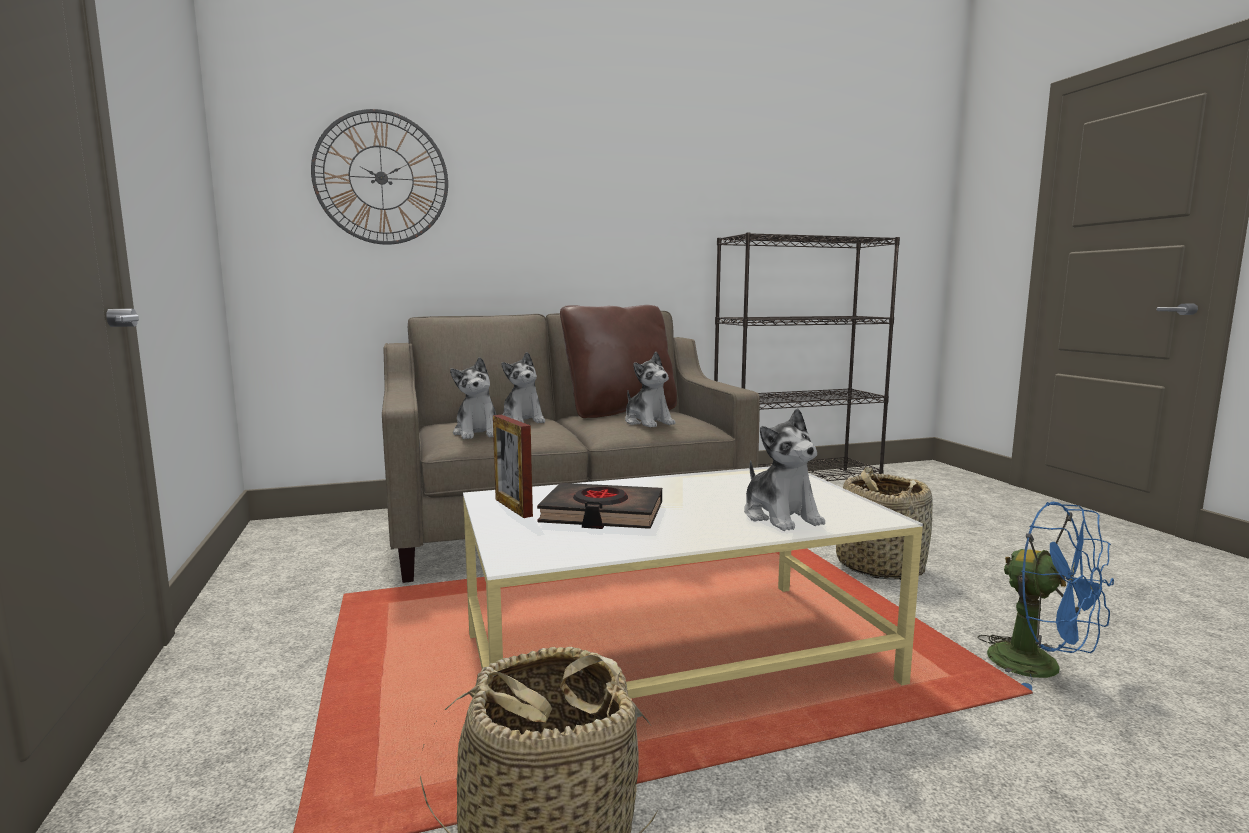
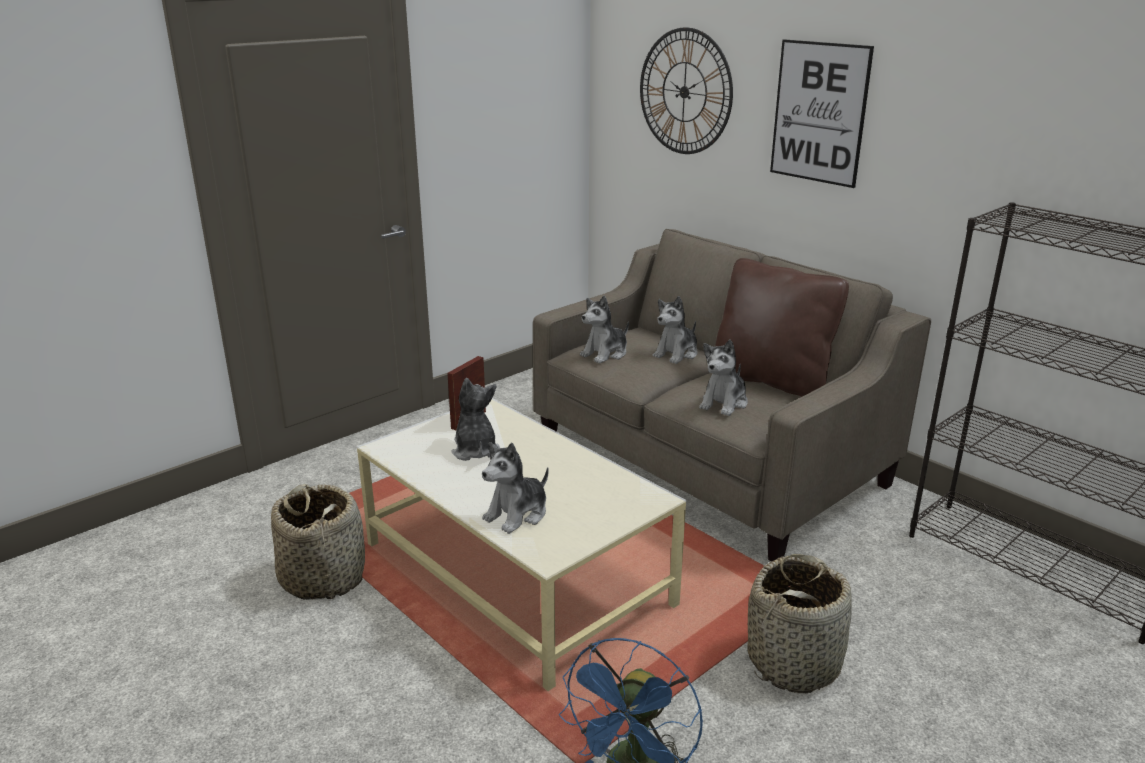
camera: 65 degrees right, 15 degrees up
black book [537,483,662,529] -> plush toy [451,378,500,461]
none -> picture [770,39,874,188]

